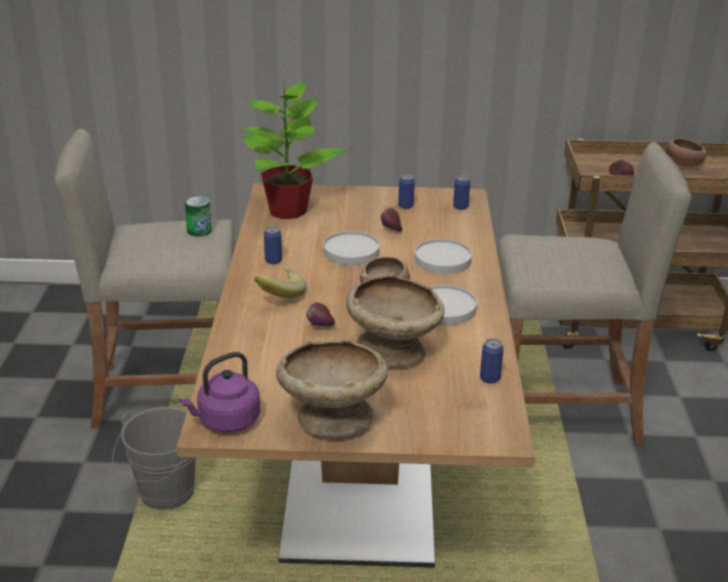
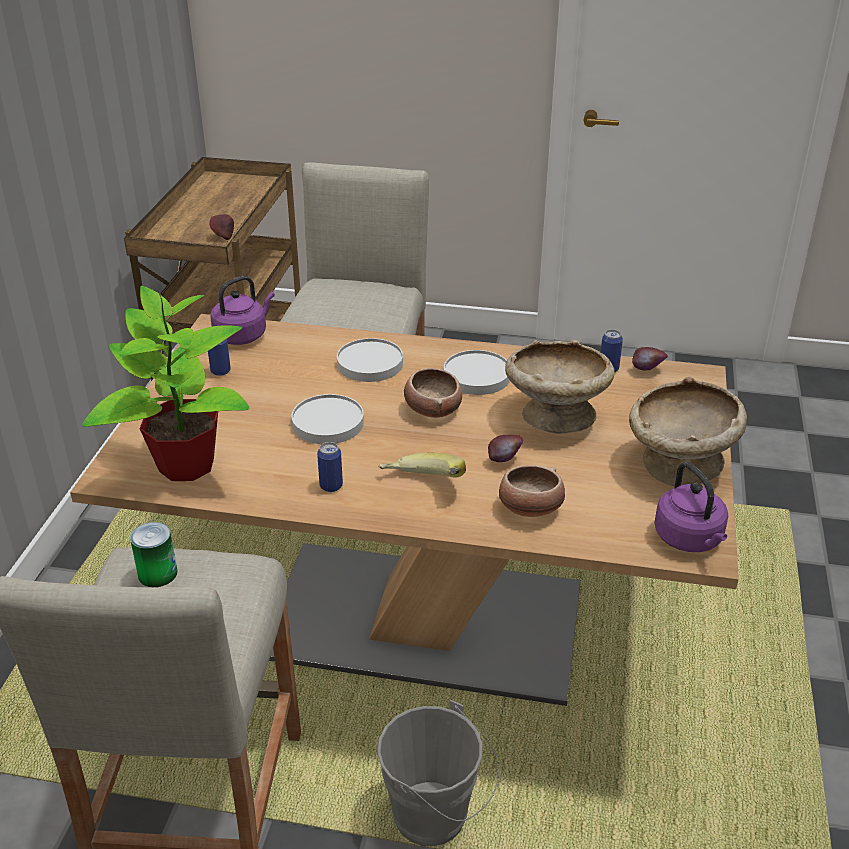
camera: 80 degrees left, 5 degrees up
apple [381,208,402,231] -> apple moved to [632,347,668,370]
can [453,175,470,210] -> purple kettle [210,276,275,345]
bowl [666,138,707,167] -> bowl moved to [499,465,565,517]

